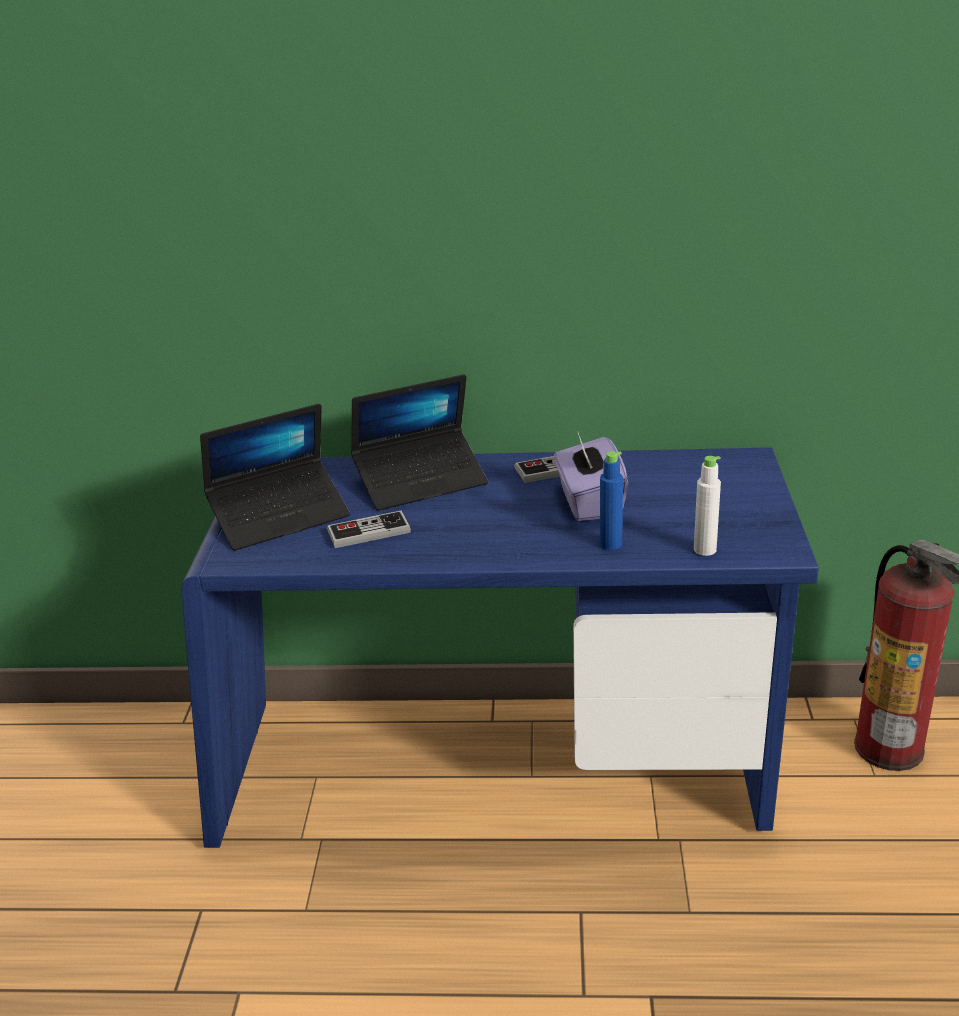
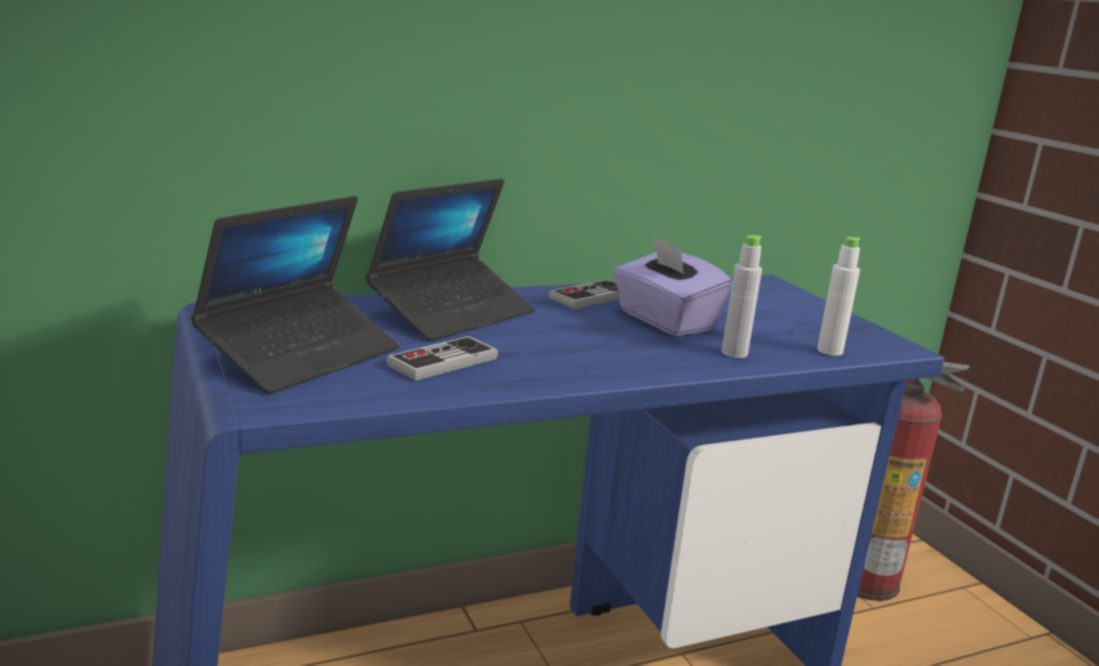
camera: 30 degrees left, 10 degrees down
blue bottle [600,451,623,550] -> grey bottle [722,235,762,358]

